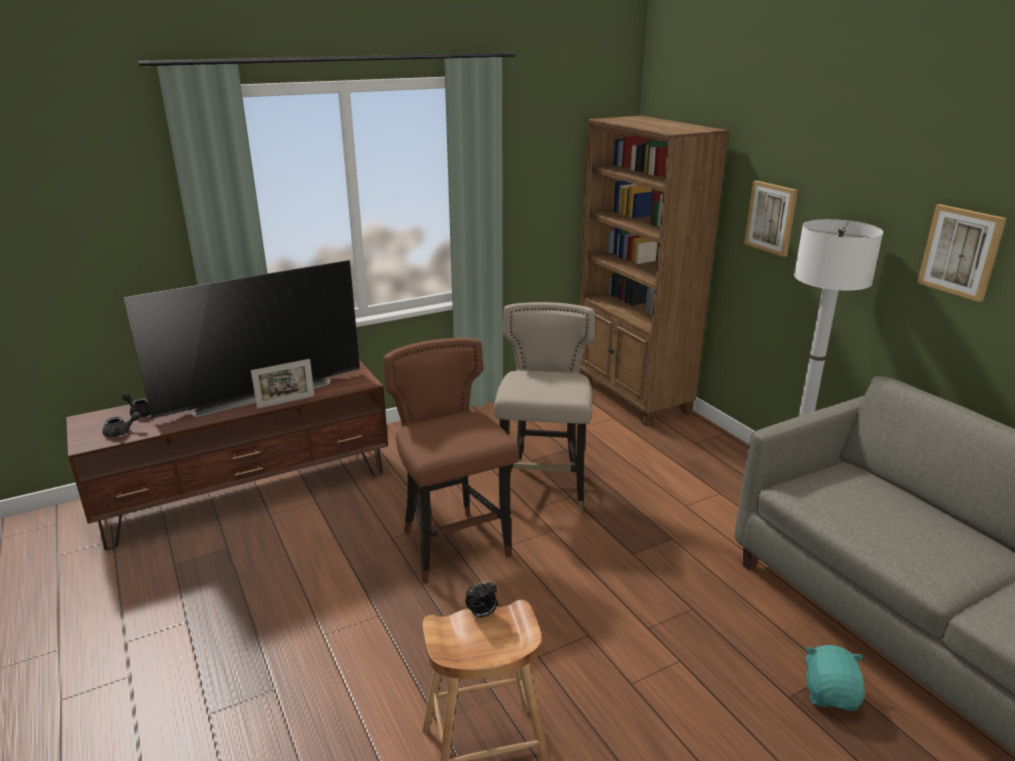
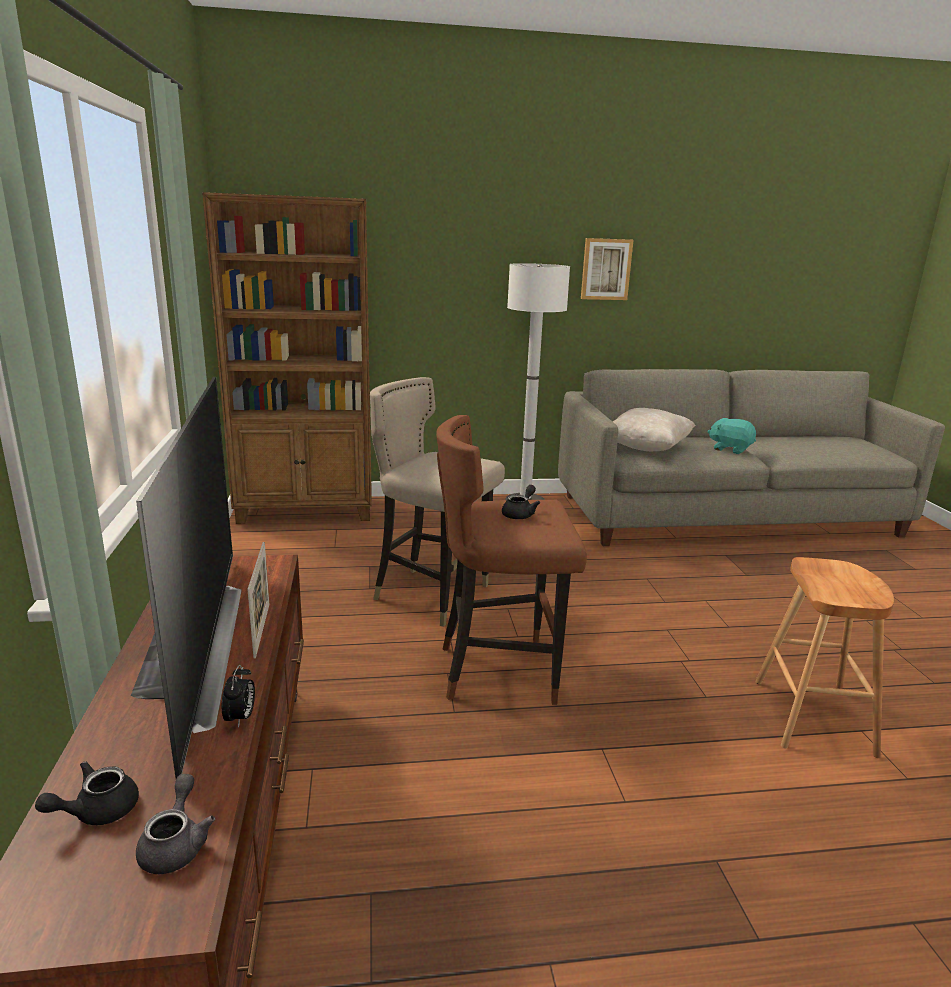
camera: 70 degrees left, 5 degrees down
alarm clock [465,581,497,617] -> alarm clock moved to [222,665,255,728]
picture [744,180,798,257] -> none
turquoise plush toy [805,645,865,711] -> turquoise plush toy moved to [707,418,756,454]
none -> black teapot [502,485,540,519]
none -> beige pillow [613,408,696,451]

